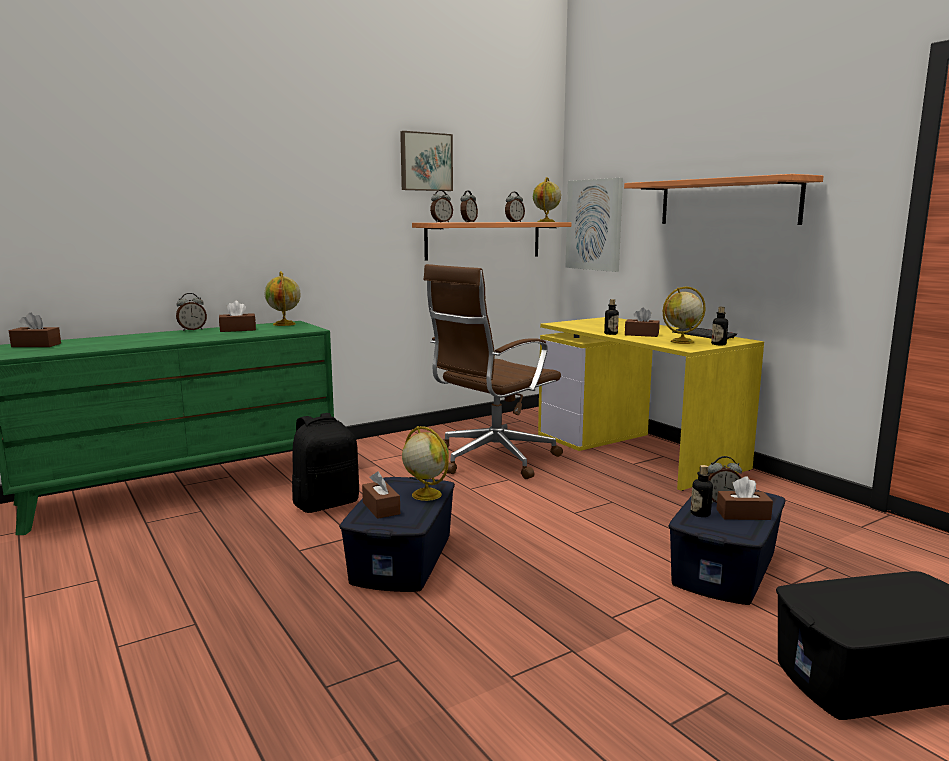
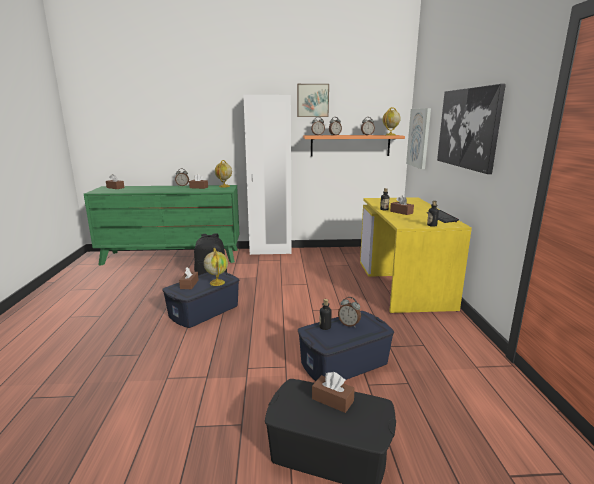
camera: 30 degrees right, 5 degrees up
brown office chair [423,264,563,479] -> none
shelf [624,174,824,225] -> picture [437,84,506,174]
globe [663,286,706,344] -> none
brown tissue box [717,476,773,520] -> brown tissue box moved to [312,372,355,413]
none -> white wardrobe [243,95,292,255]

